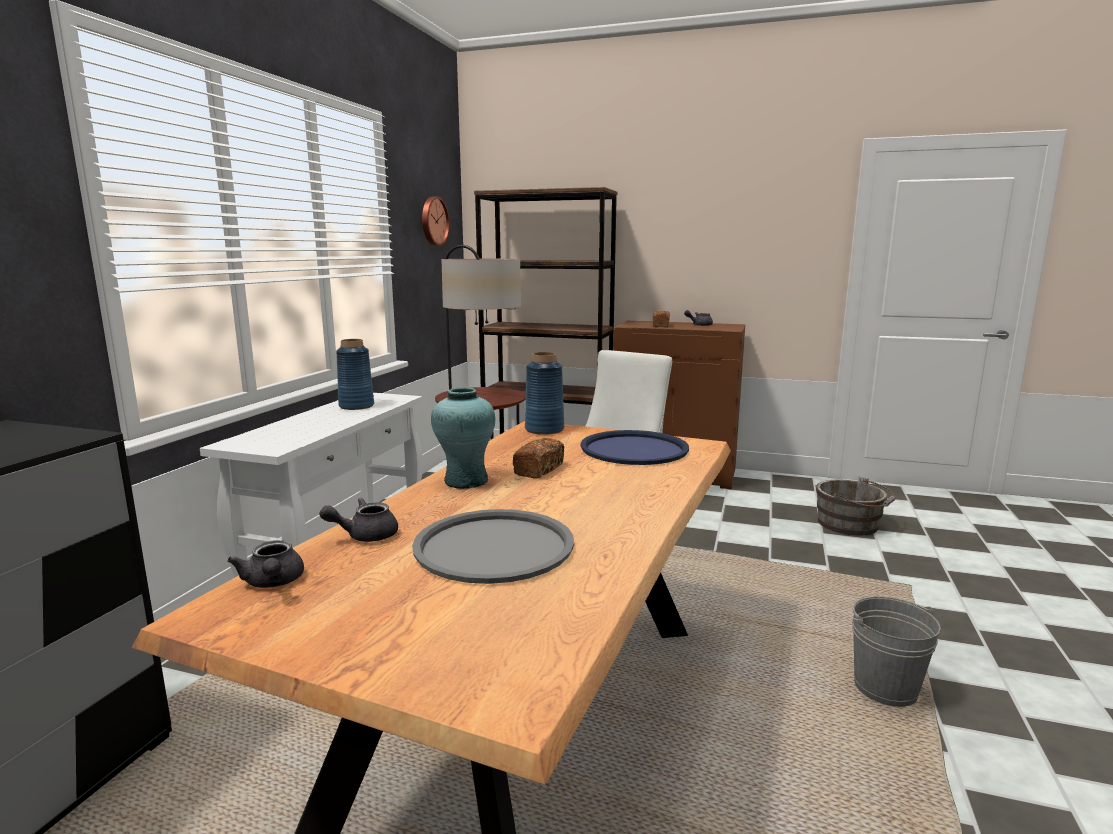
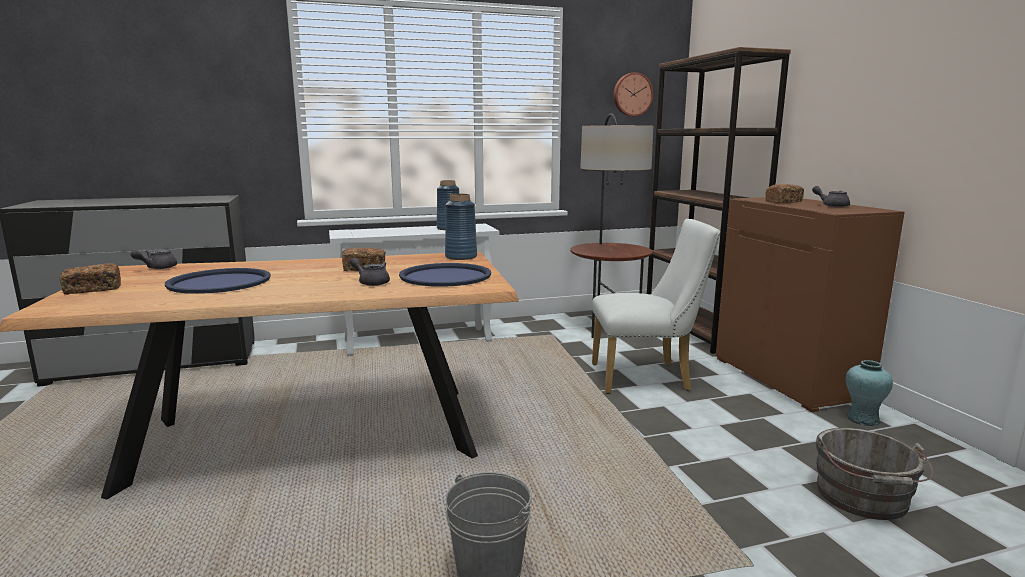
camera: 55 degrees right, 0 degrees up
grey teapot [319,498,398,542] -> grey teapot moved to [350,257,390,286]
grey tray [412,509,574,584] -> blue tray [165,268,271,294]
turquoise vase [431,387,495,489] -> turquoise vase moved to [846,360,893,426]
none -> bread [60,263,121,295]

